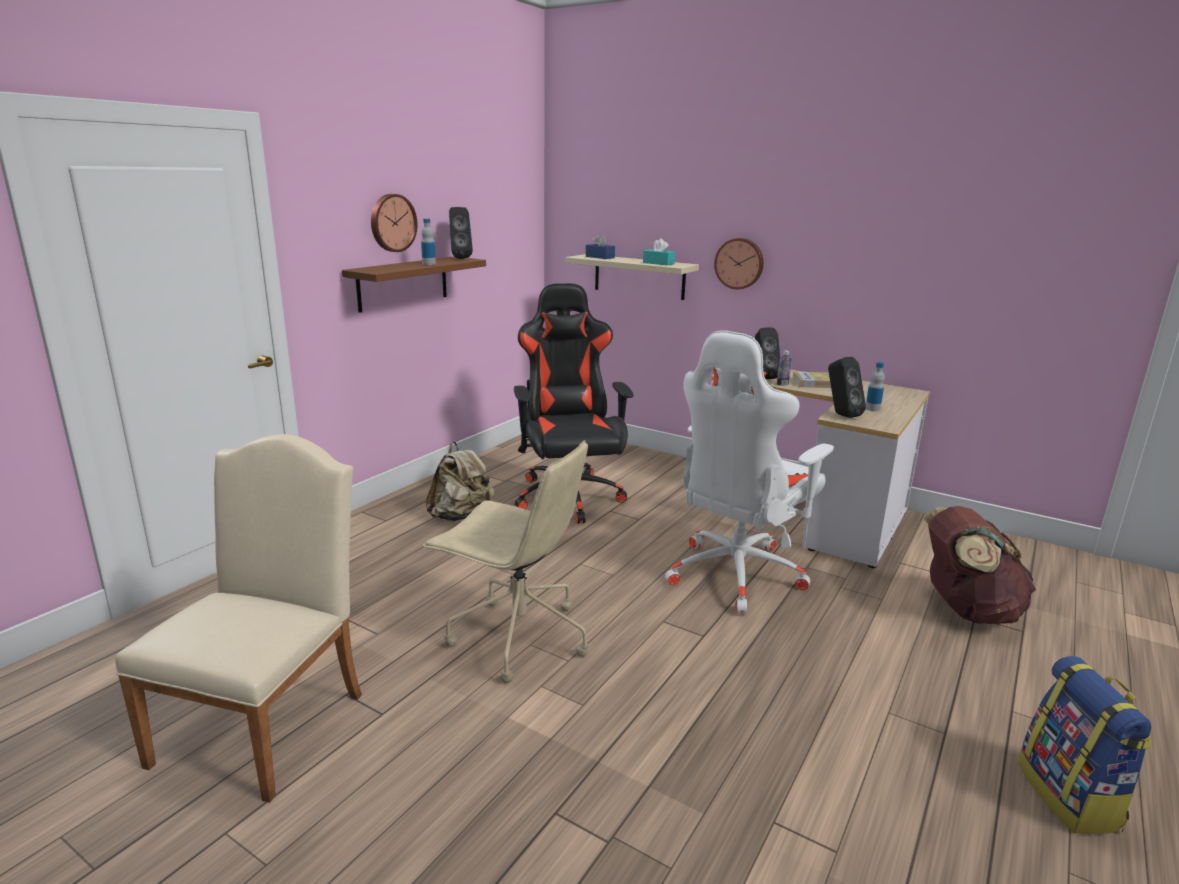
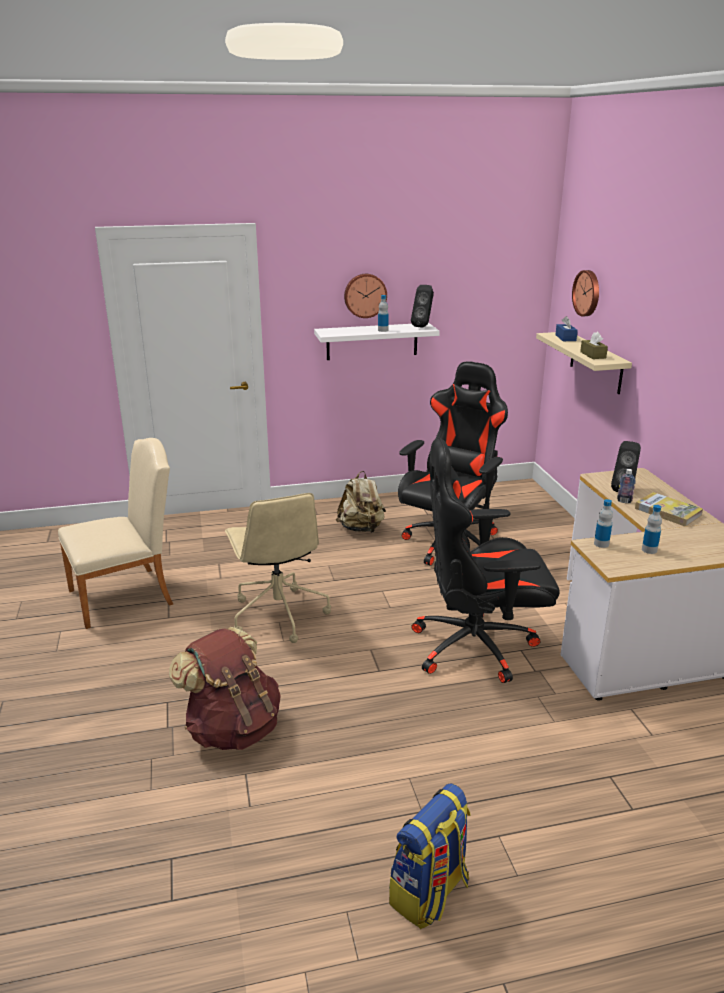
camera: 45 degrees right, 5 degrees up
brown shelf [342,257,486,313] -> white shelf [314,323,440,360]
turquoise tissue box [643,238,675,265] -> brown tissue box [580,332,608,359]
white office chair [665,330,834,614] -> black office chair [411,437,560,683]
wall clock [714,238,764,289] -> wall clock moved to [572,270,599,317]
black speaker [828,357,866,418] -> bottle [594,499,613,548]
brown backpack [923,506,1036,624] -> brown backpack moved to [169,627,281,750]

